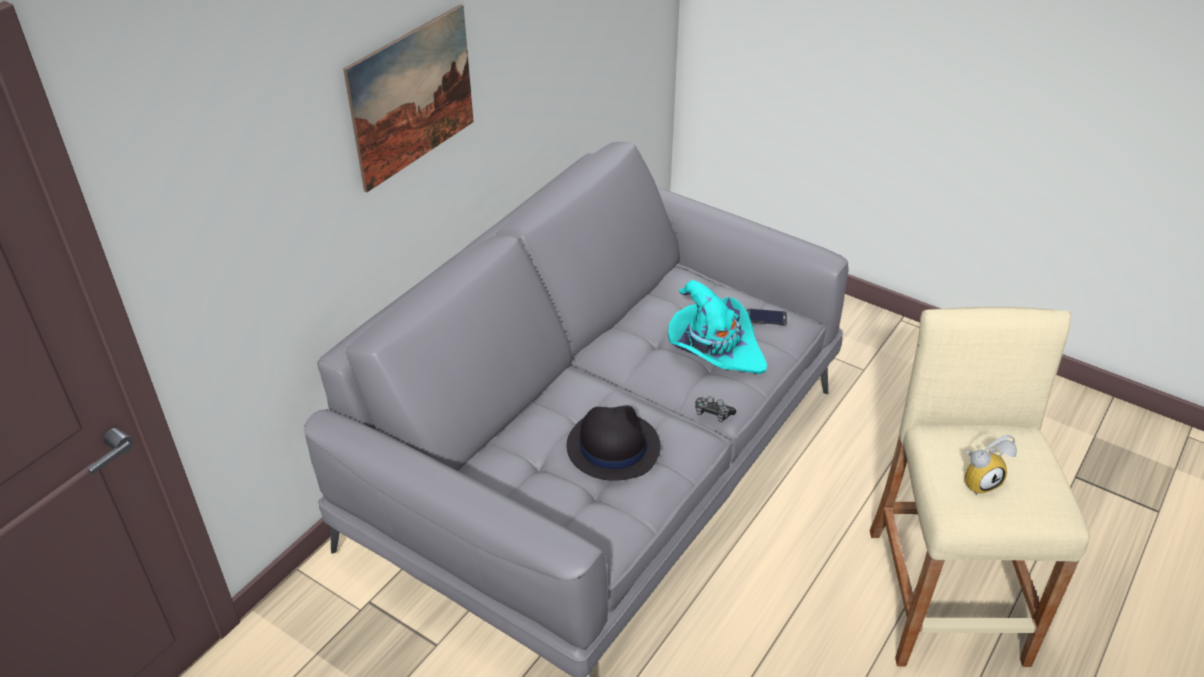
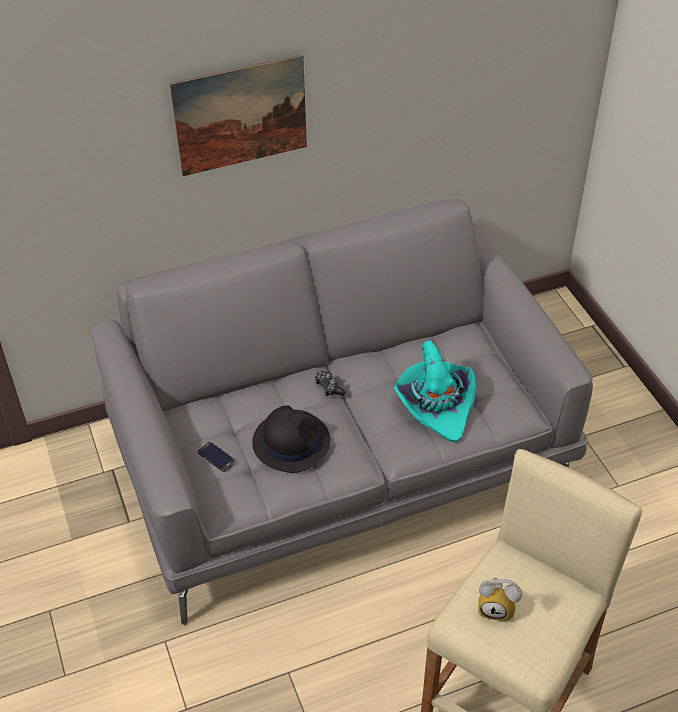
camera: 35 degrees right, 5 degrees up
game controller [695,396,736,422] -> game controller moved to [314,371,346,396]
phone [747,309,787,325] -> phone moved to [198,442,236,472]

